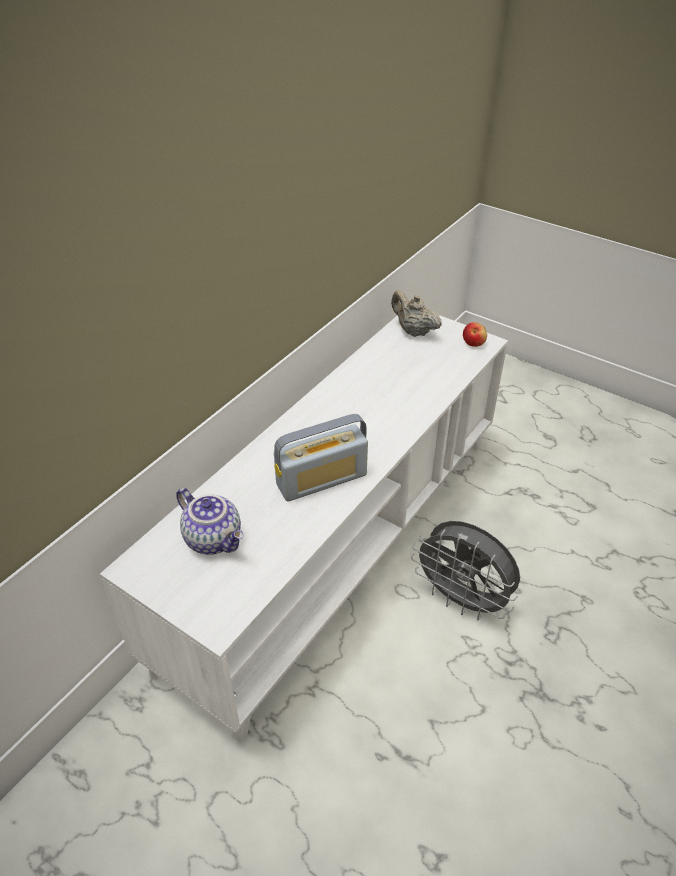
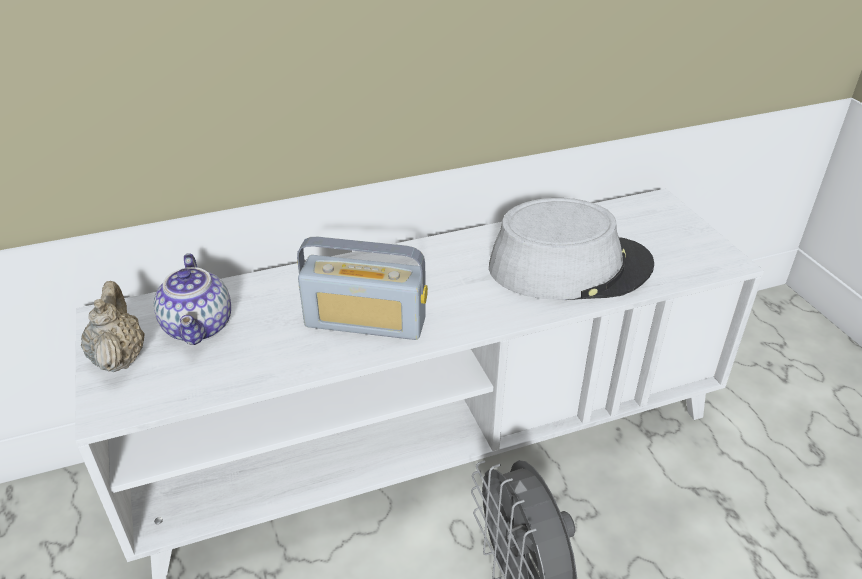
camera: 35 degrees right, 5 degrees down
beige teapot [391,291,442,337] -> beige teapot moved to [81,281,145,372]
apple [463,322,487,347] -> none
none -> grey hat [489,198,654,300]

